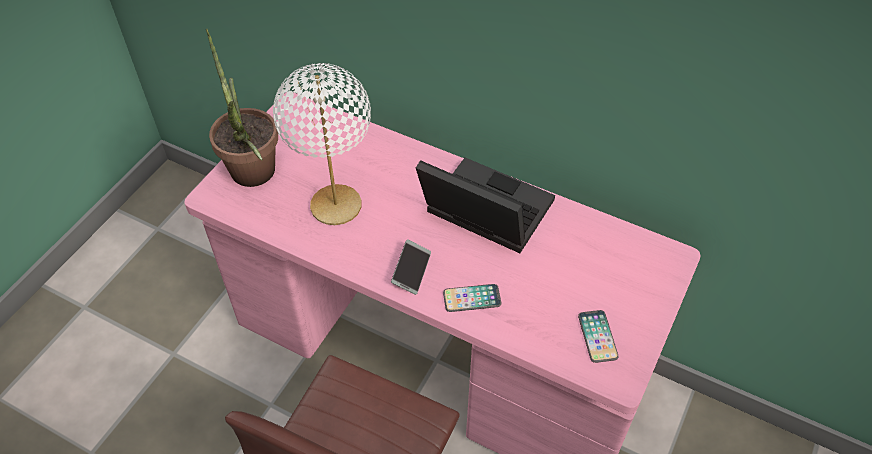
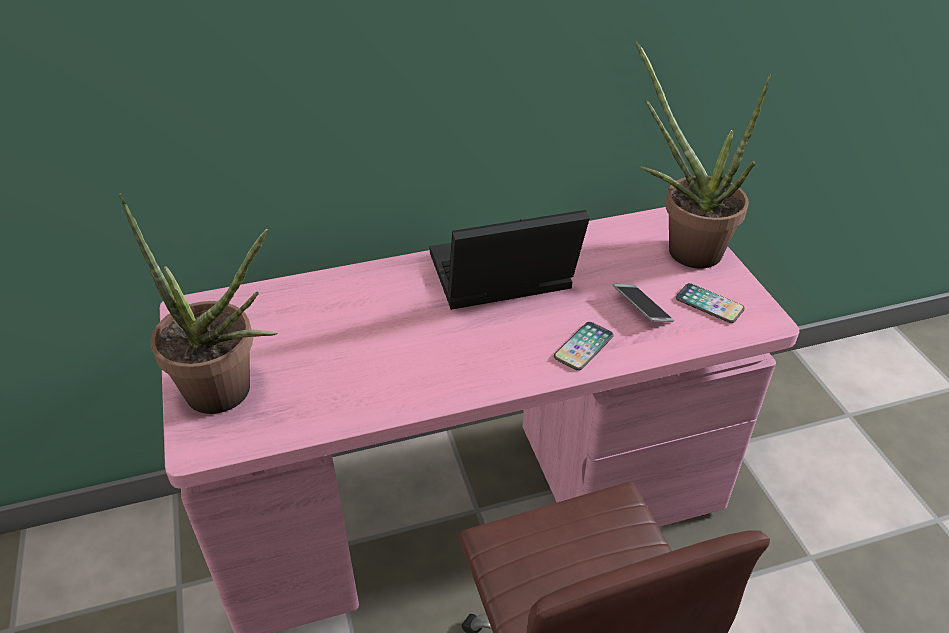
camera: 45 degrees left, 10 degrees down
white table lamp [273,63,371,225] -> none
phone [391,239,431,295] -> phone moved to [613,283,674,322]
none -> potted plant [635,41,771,269]

